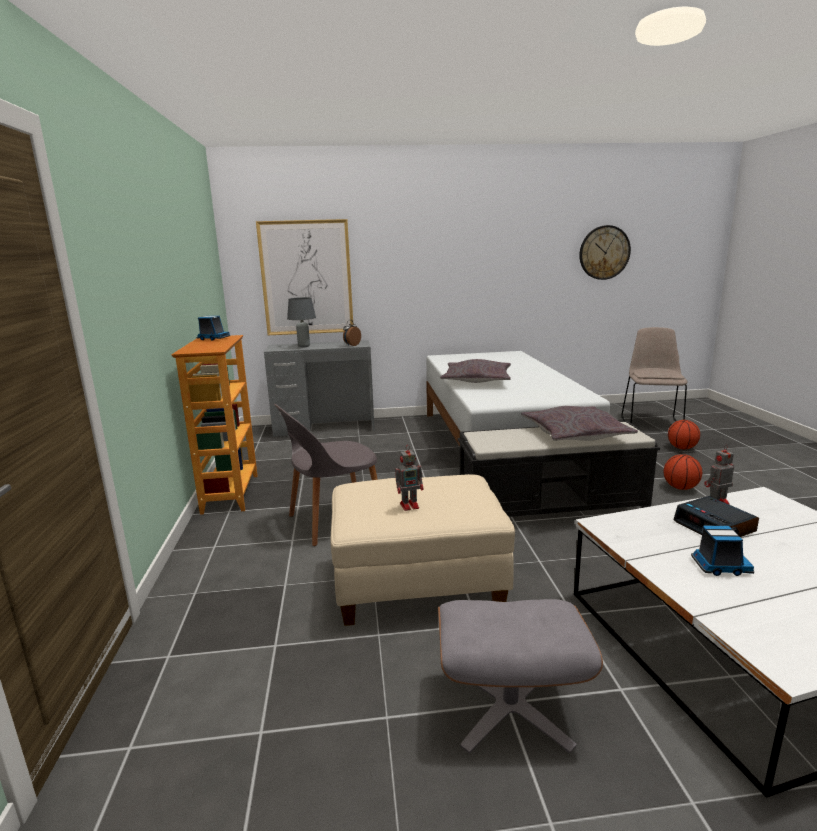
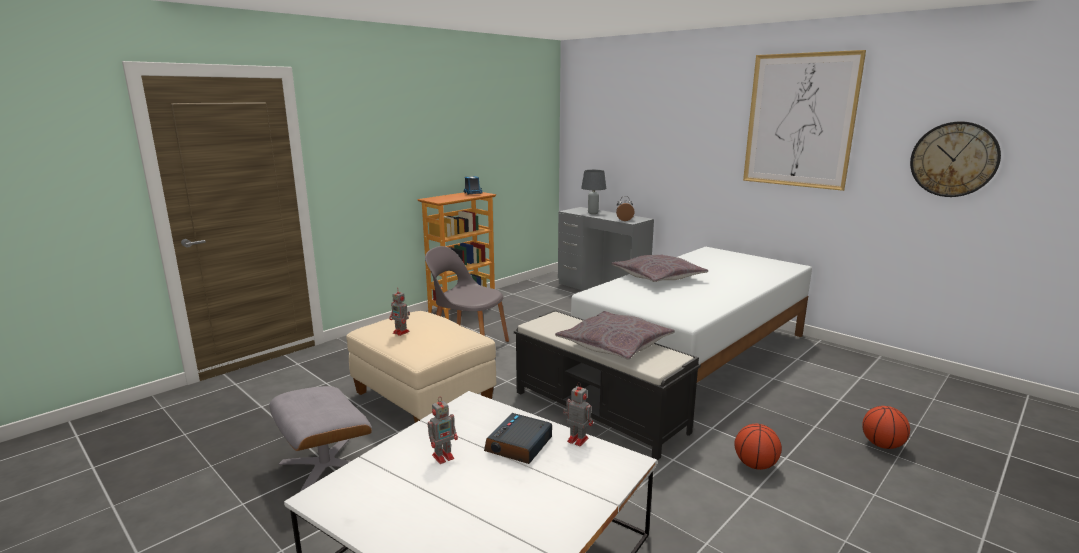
camera: 50 degrees right, 0 degrees up
picture [256,219,353,335] -> picture moved to [743,50,866,191]
beige chair [621,327,688,424] -> none
toy truck [691,526,754,576] -> toy robot [428,398,458,464]

